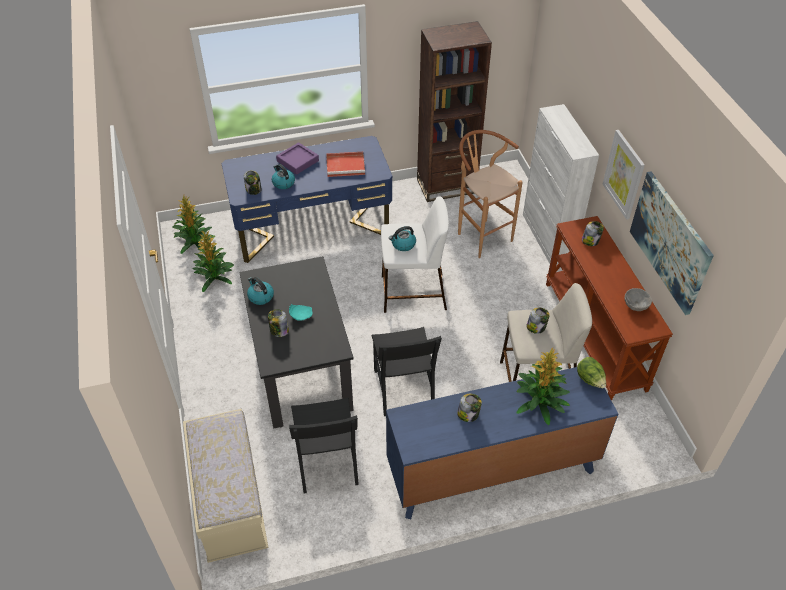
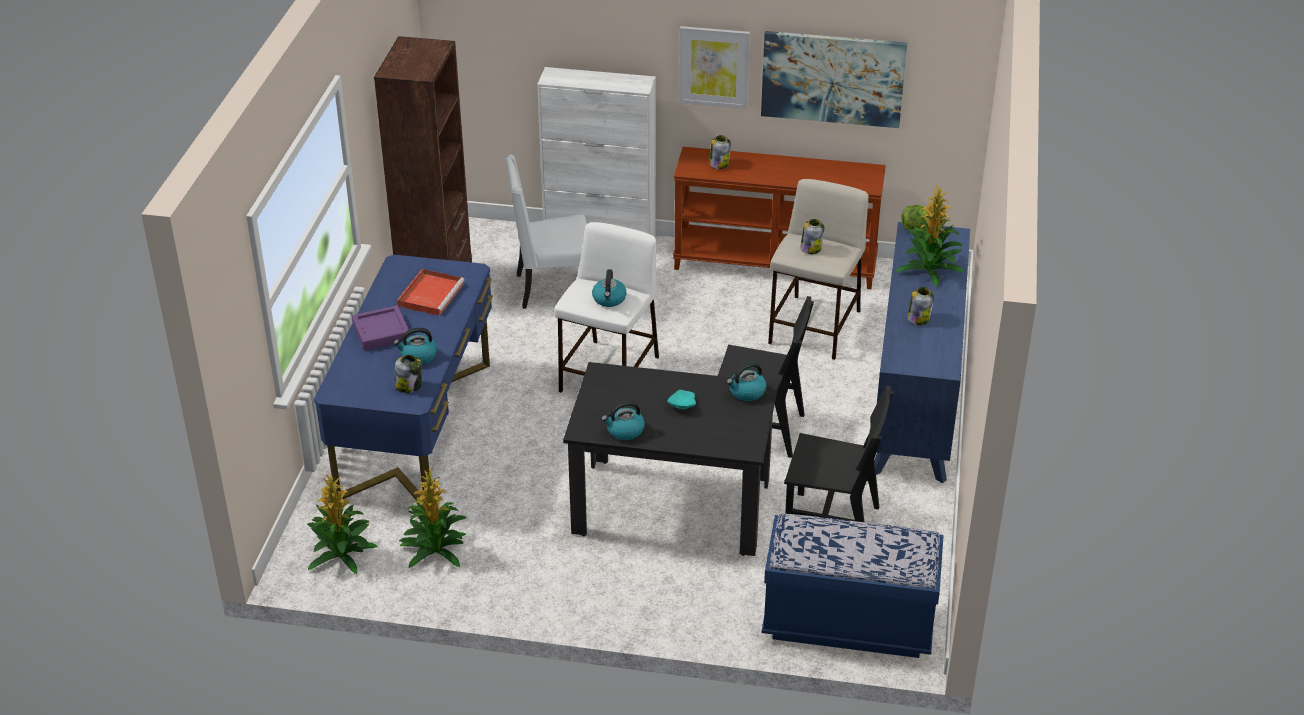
camera: 65 degrees left, 10 degrees down
beige bench [183,409,268,563] -> blue bench [762,513,944,658]
jar [268,309,289,337] -> none
brown stool [458,130,523,258] -> white chair [505,155,587,309]
grey bowl [625,288,652,311] -> none
none -> kettle [727,362,767,401]

